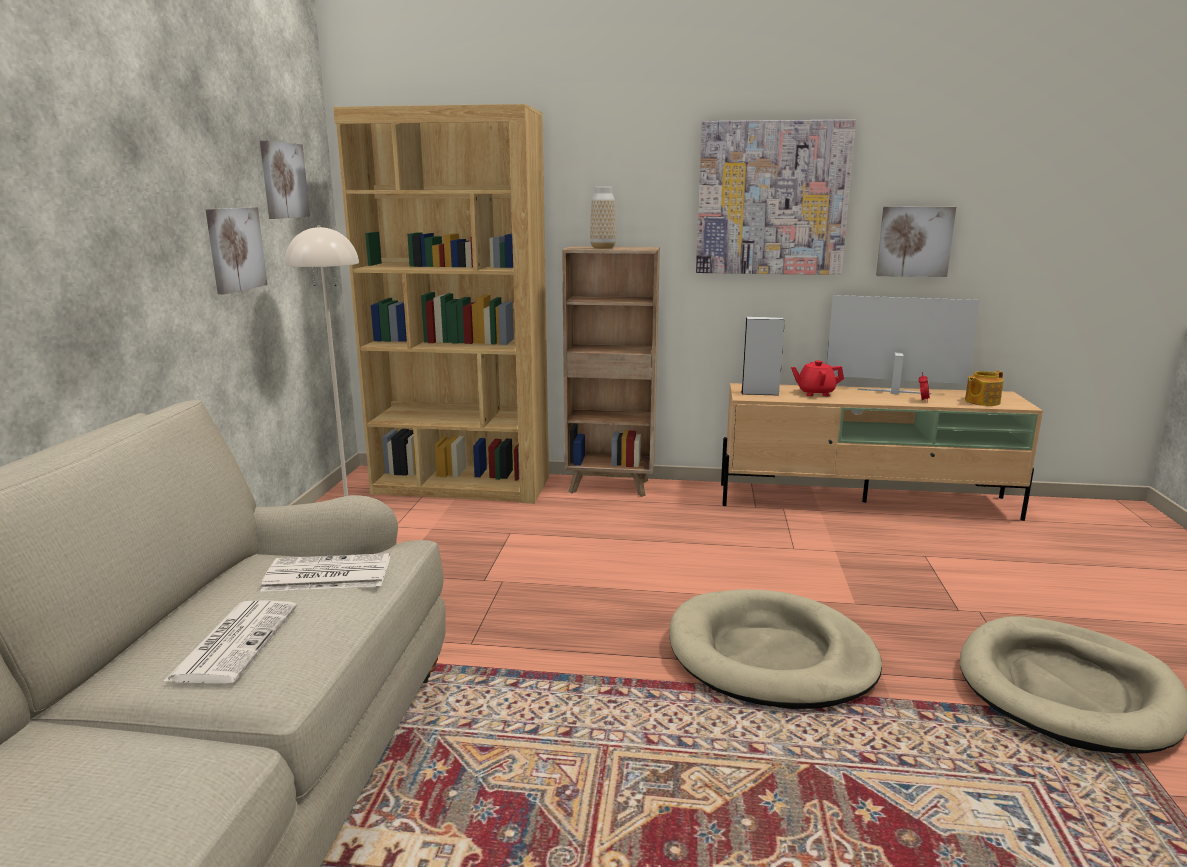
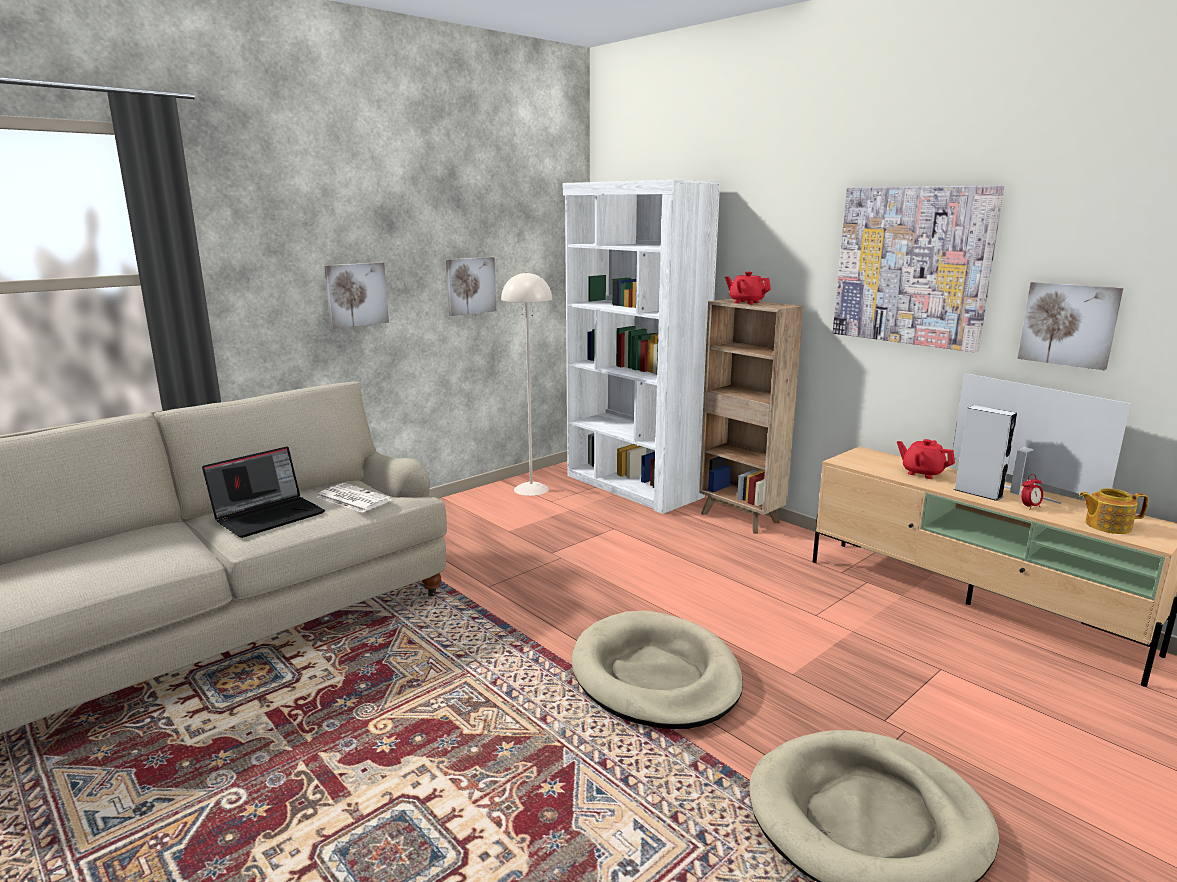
camera: 40 degrees right, 0 degrees up
newspaper [163,600,297,684] -> laptop [202,446,325,538]
picture [260,140,310,219] -> picture moved to [324,262,389,329]
brown bookcase [333,104,549,504] -> white bookcase [563,180,720,514]
vase [590,187,616,249] -> red teapot [725,272,771,304]
grey speaker [741,317,784,396] -> grey speaker moved to [954,405,1017,501]

